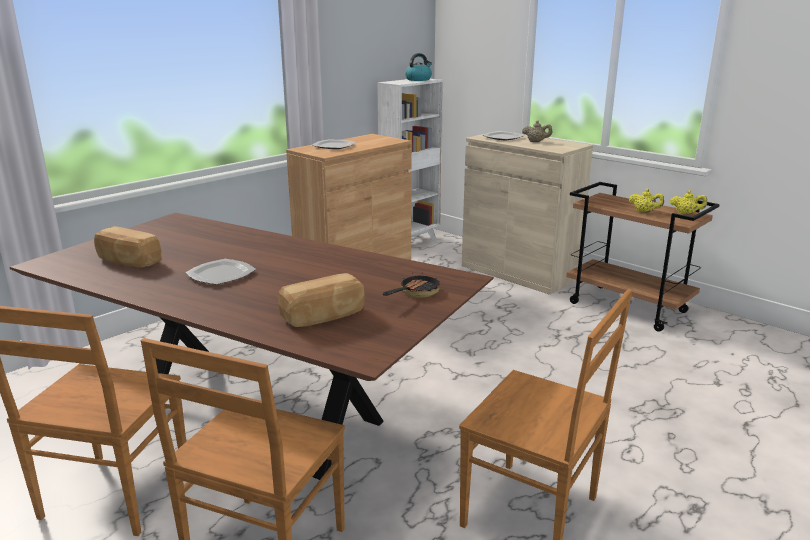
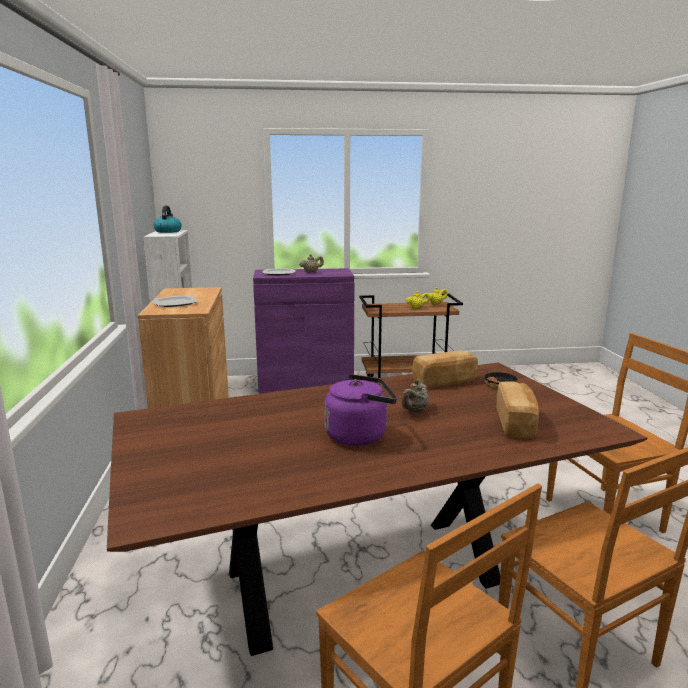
camera: 50 degrees left, 5 degrees down
bread [94,226,161,267] -> bread moved to [412,351,478,387]
plate [185,259,256,285] -> purple kettle [324,374,397,446]
beige cabinet [462,131,593,295] -> purple cabinet [253,268,355,394]
none -> beige teapot [402,379,429,413]

